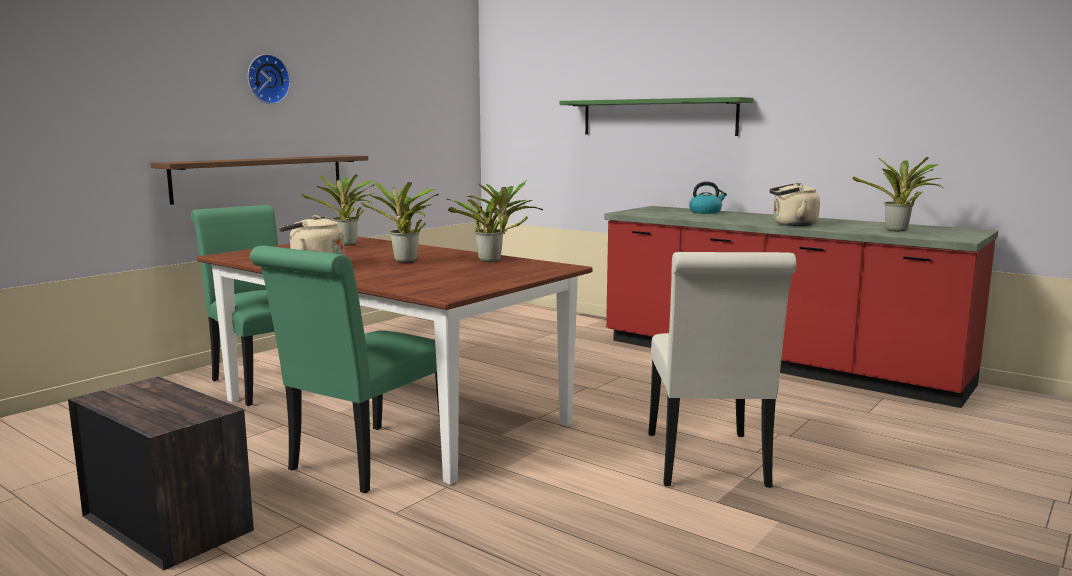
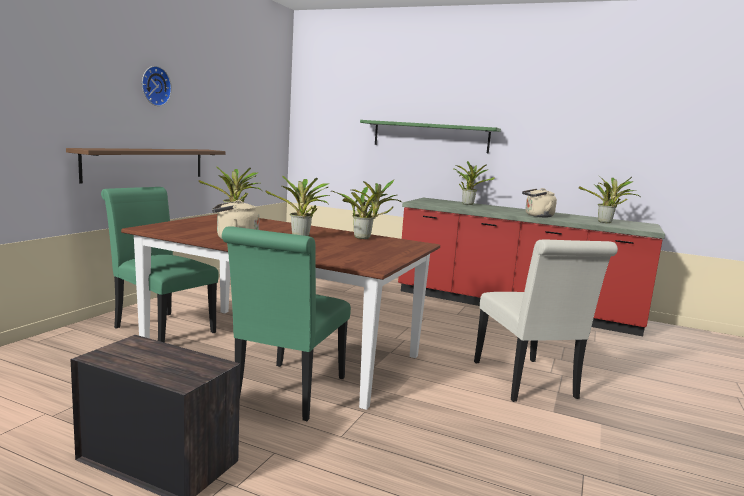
camera: 15 degrees left, 0 degrees up
kettle [689,181,727,214] -> potted plant [454,161,495,205]

